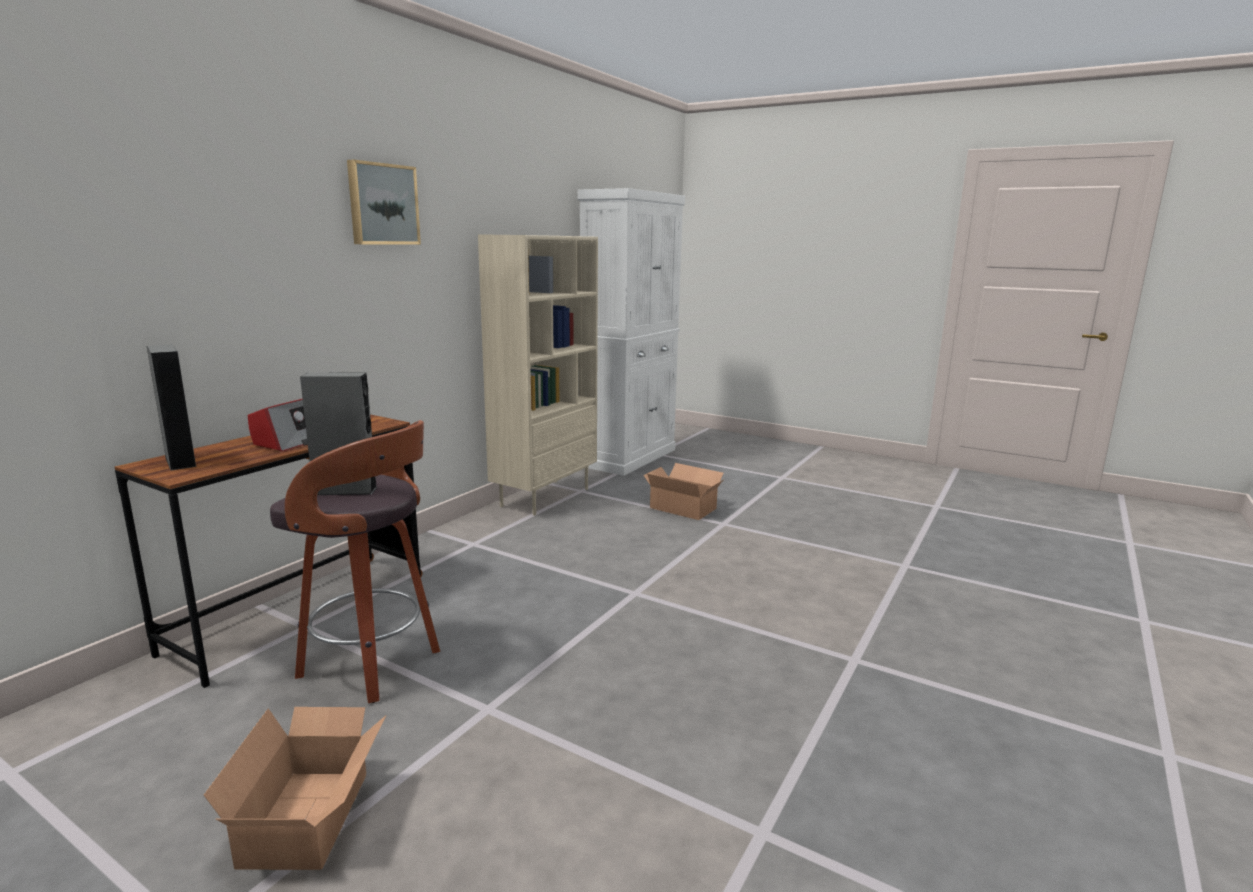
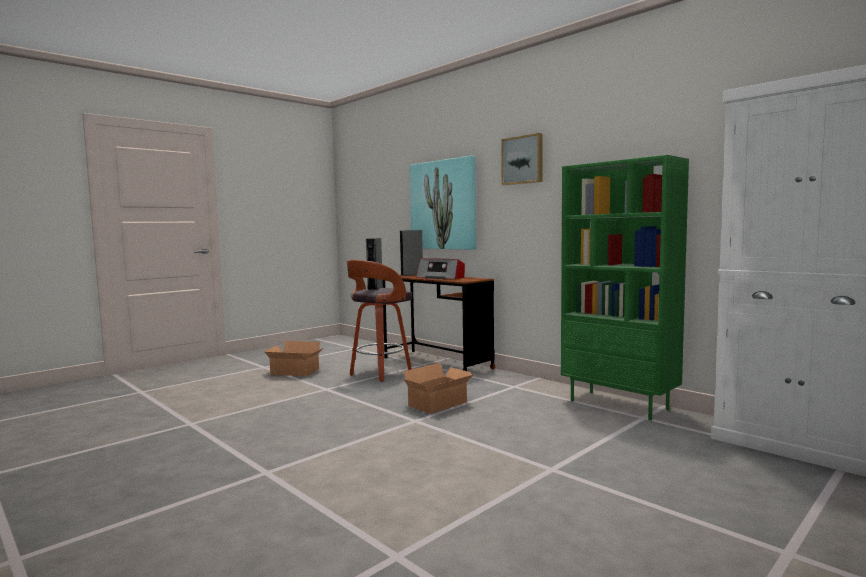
camera: 105 degrees right, 10 degrees down
beige bookcase [478,234,598,516] -> green bookcase [561,155,689,421]
cardboard box [643,463,724,520] -> cardboard box moved to [403,363,474,414]
none -> picture [410,156,476,250]

